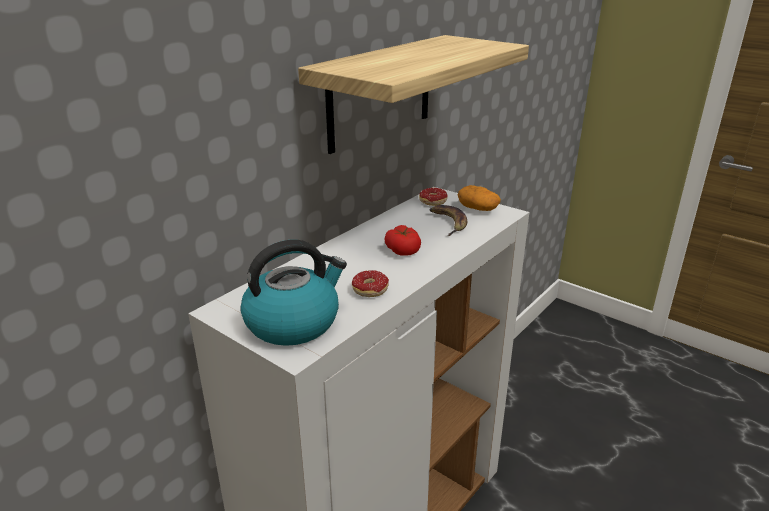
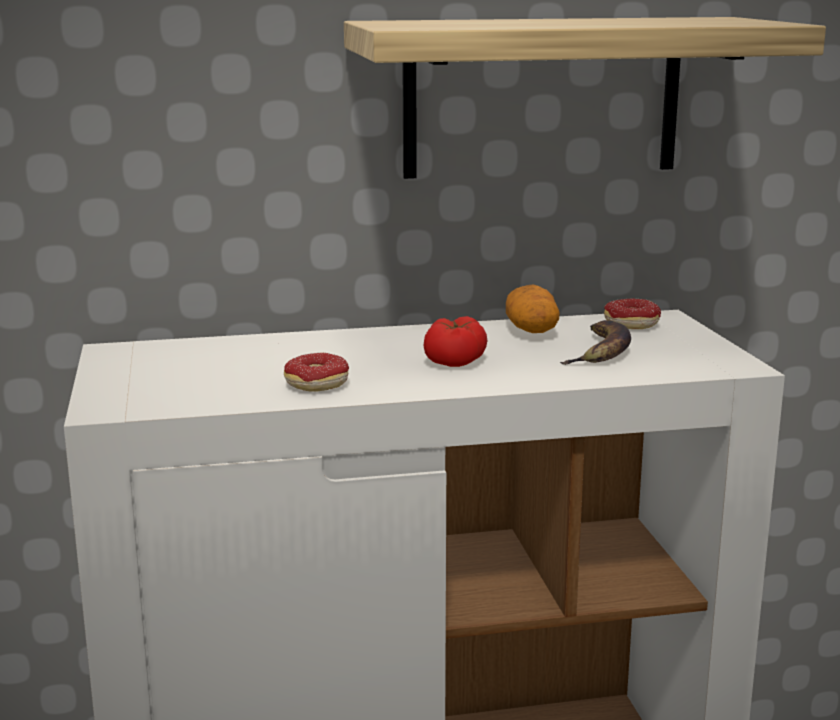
camera: 40 degrees right, 10 degrees down
kettle [241,240,347,346] -> none
potato [458,185,501,211] -> potato moved to [506,285,559,333]

